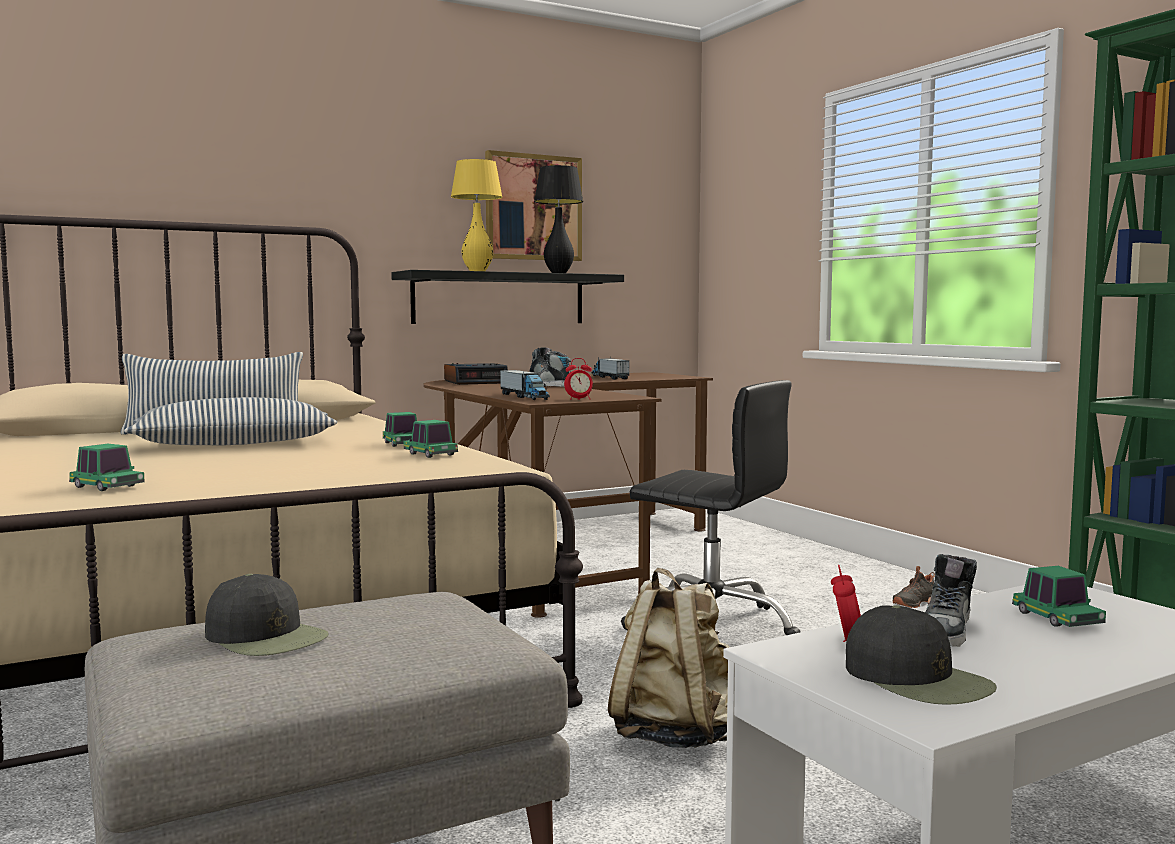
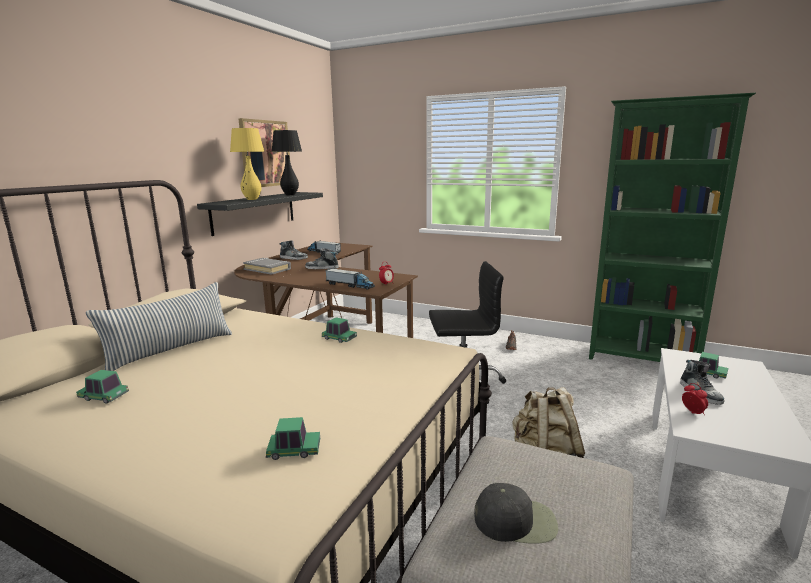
camera: 35 degrees left, 10 degrees up
pillow [124,397,337,445] -> none
toy car [404,420,458,458] -> toy car moved to [76,370,129,404]
alarm clock [444,363,508,385] -> grey book [243,258,291,275]
black cap [846,605,997,705] -> none

